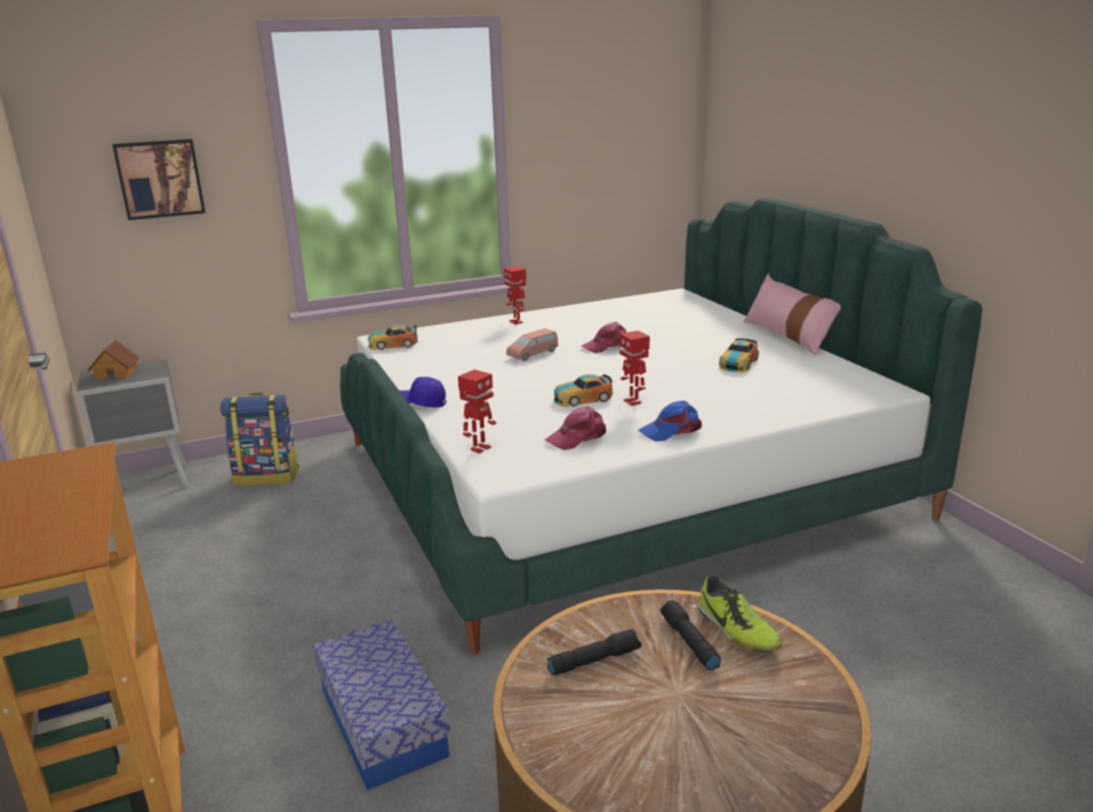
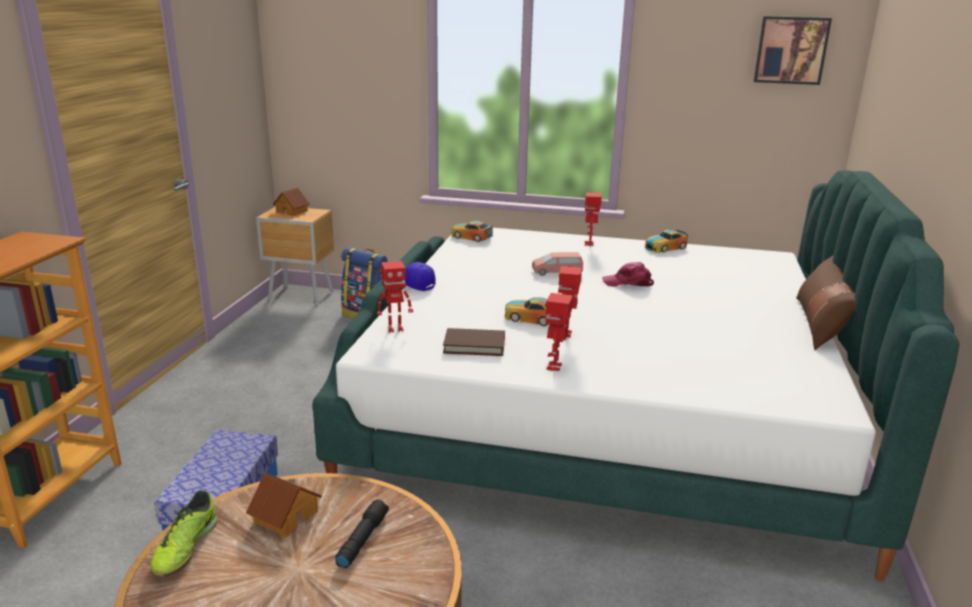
camera: 35 degrees right, 0 degrees up
grey nightstand [77,359,189,487] -> brown nightstand [256,207,334,306]
picture [112,139,205,220] -> picture moved to [754,16,832,85]
pink cap [545,406,606,450] -> brown book [443,328,505,356]
black flashlight [547,629,642,676] -> toy house [246,472,322,537]
blue cap [638,401,702,441] -> toy robot [545,293,573,371]
shoe [698,575,782,653] -> shoe moved to [150,490,217,576]
toy car [719,338,759,372] -> toy car moved to [645,230,688,253]
pink pillow [743,274,841,356] -> brown pillow [796,256,856,350]

